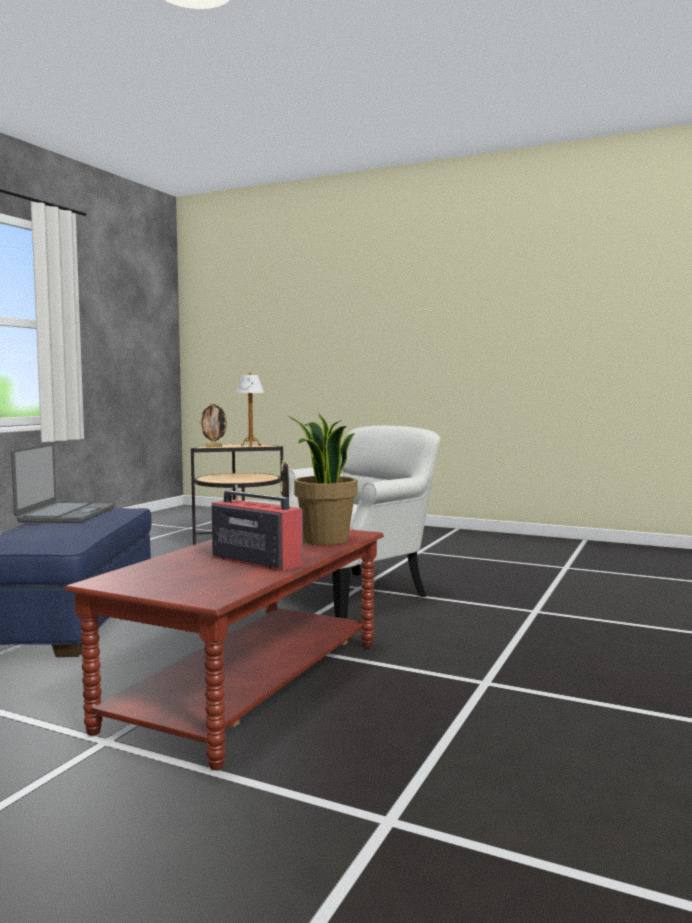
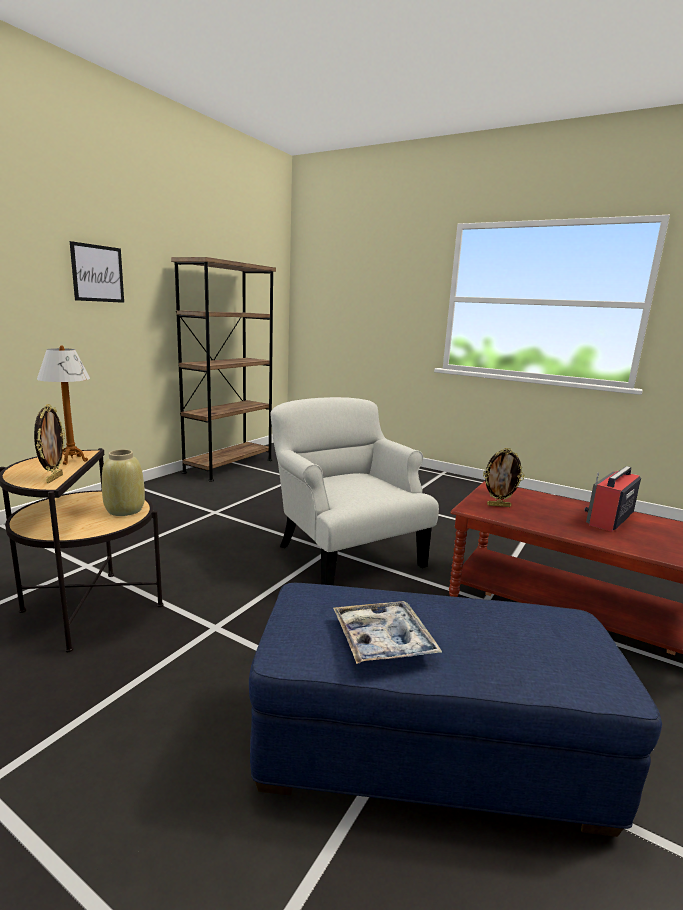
camera: 85 degrees left, 10 degrees up
laptop [11,443,114,523] -> tray [333,601,442,664]
potted plant [288,413,358,545] -> none
none -> picture [70,241,124,303]
none -> beige vase [102,449,145,516]
none -> brown bookcase [171,257,276,482]

